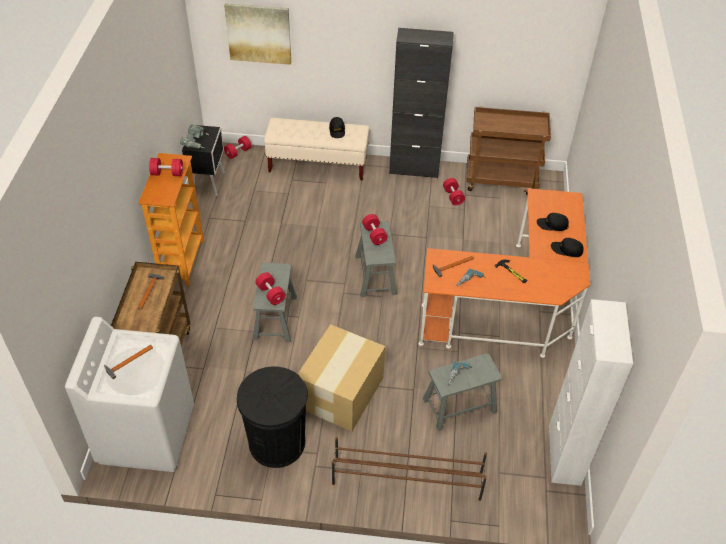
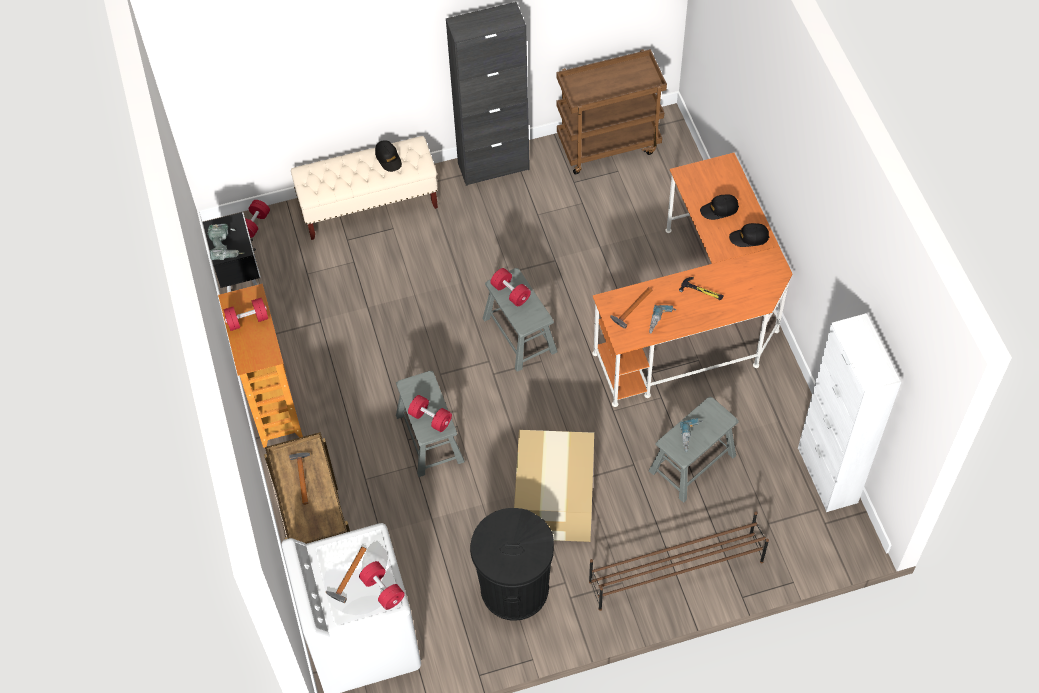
camera: 20 degrees left, 10 degrees up
picture [224,3,291,65] -> none
red dumbbell [443,178,465,205] -> red dumbbell moved to [359,561,405,610]

